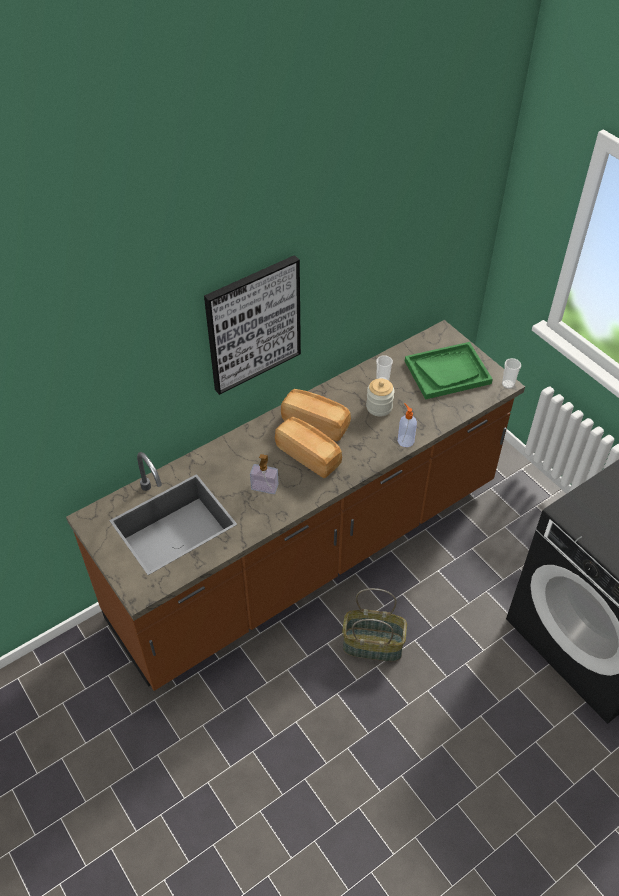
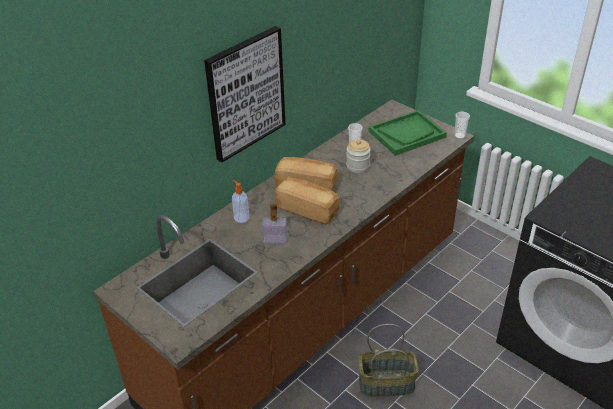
camera: 10 degrees left, 10 degrees down
soap dispenser [398,403,417,447] -> soap dispenser moved to [232,180,250,223]

